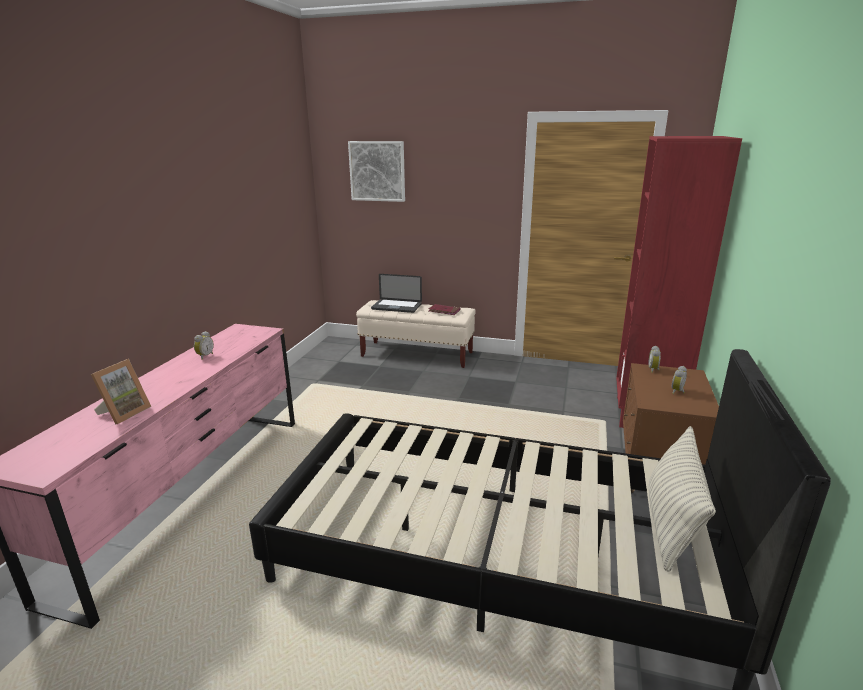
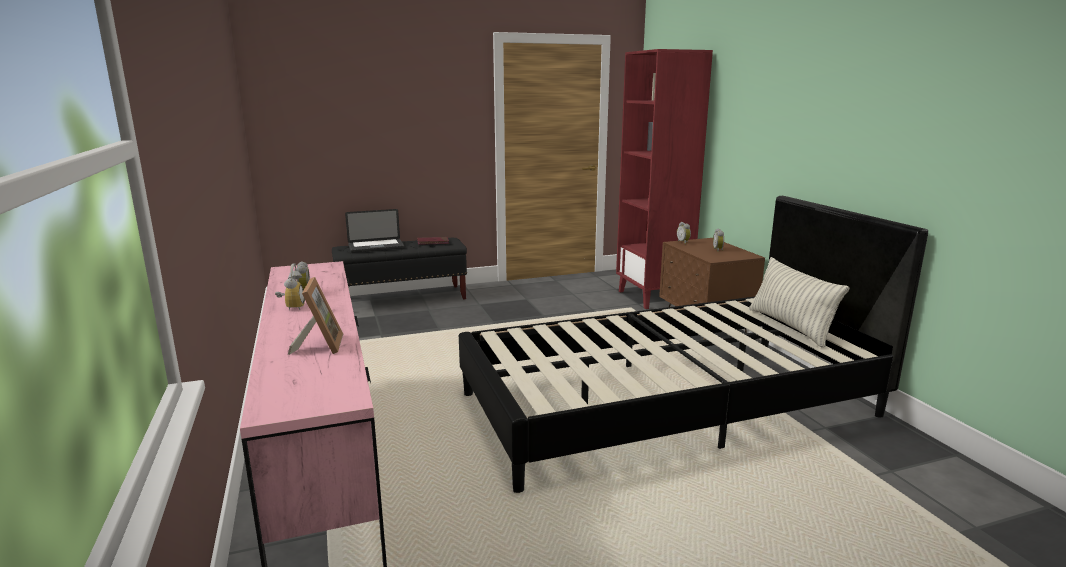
camera: 35 degrees left, 5 degrees down
picture [348,141,405,202] -> none
beige bench [356,300,476,368] -> black bench [332,238,467,300]
none -> alarm clock [275,263,305,310]

